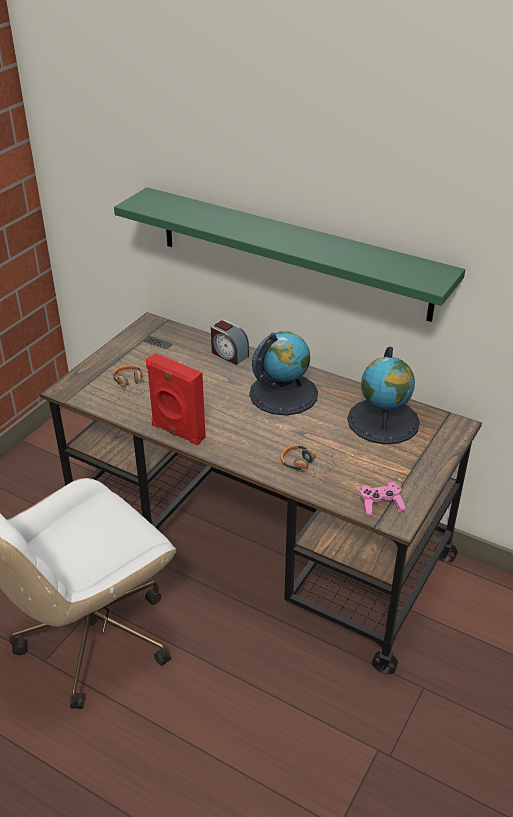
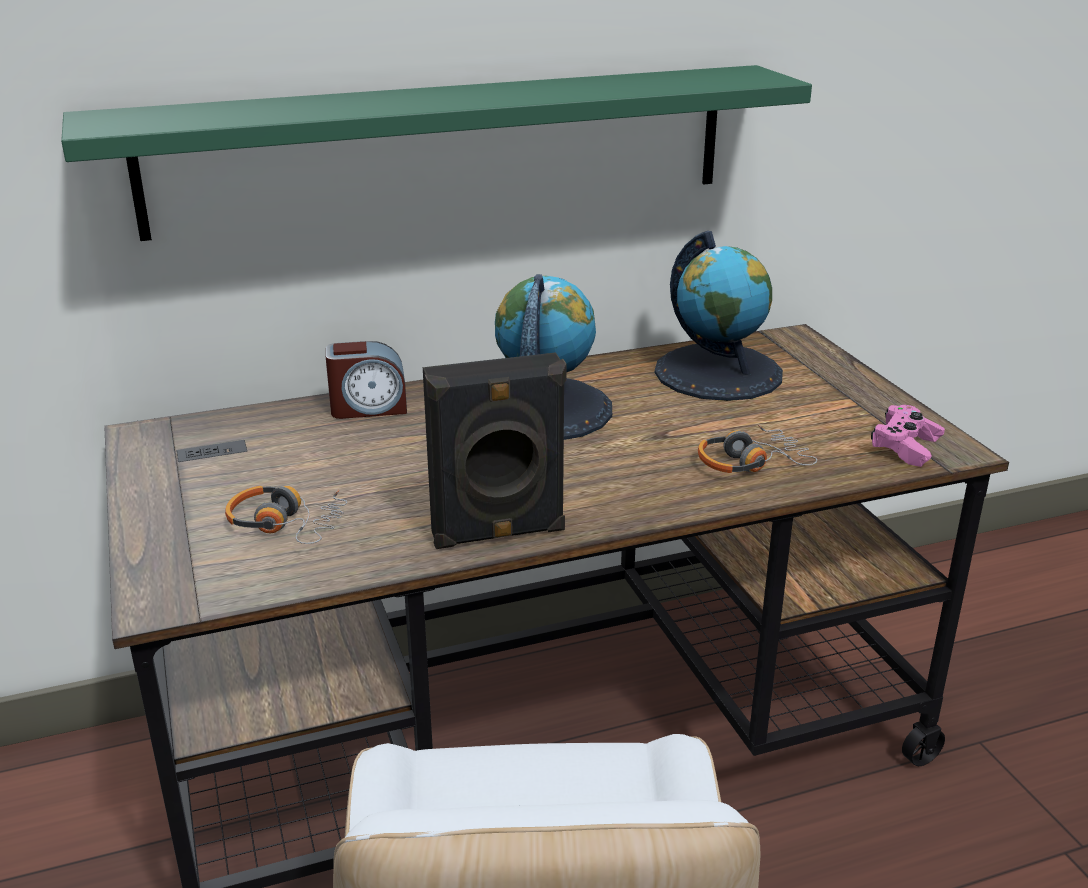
camera: 50 degrees left, 10 degrees down
red speaker [146,353,206,446] -> black speaker [423,352,567,549]

